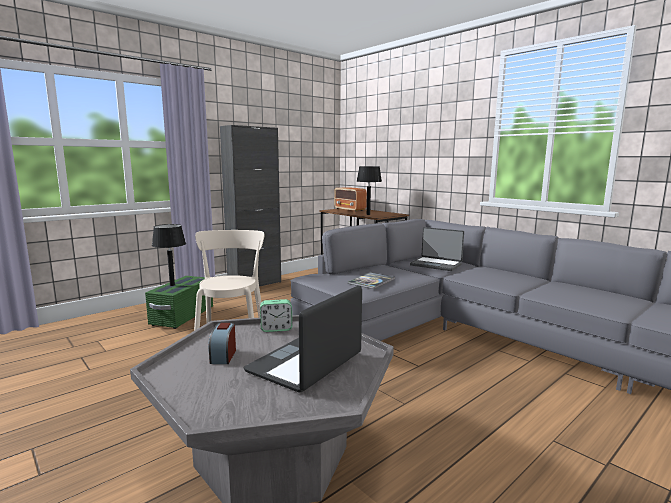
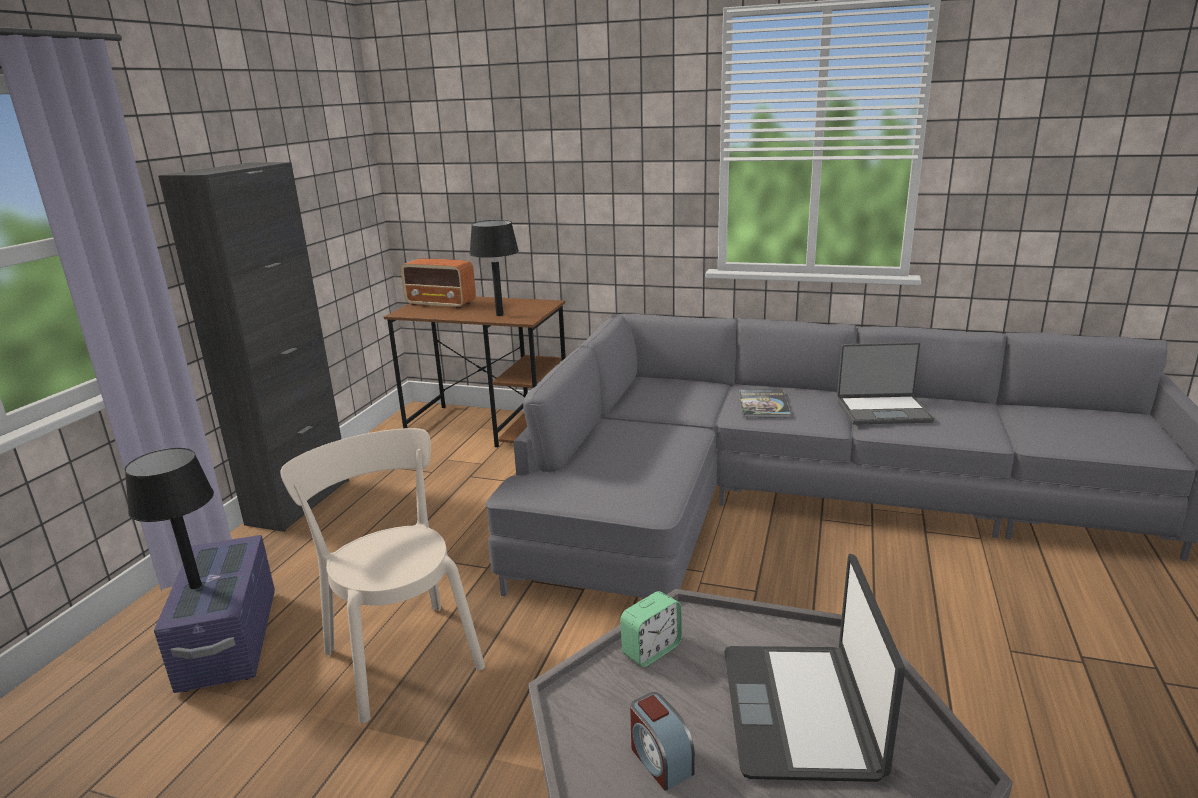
camera: 30 degrees left, 10 degrees up
green storage box [145,276,213,329] -> purple storage box [154,535,275,693]
book [348,272,395,289] -> book moved to [738,389,791,417]
laptop [410,227,464,271] -> laptop moved to [837,342,934,425]

